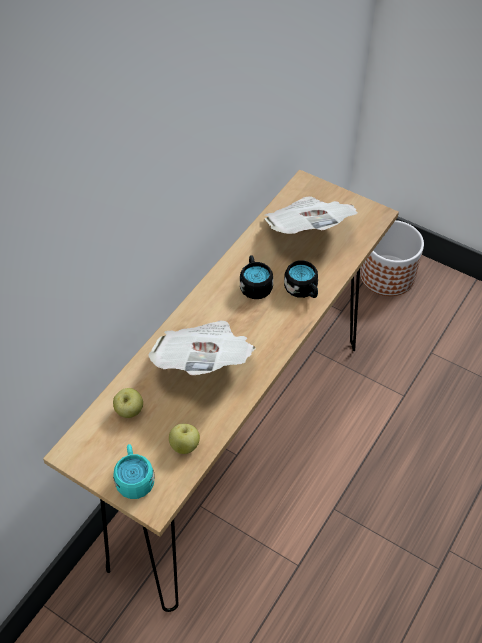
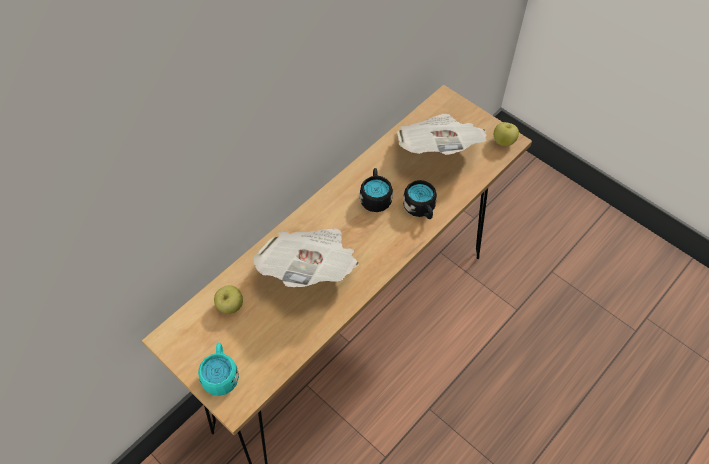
camera: 10 degrees right, 5 degrees up
apple [169,424,200,454] -> apple moved to [494,122,519,146]
planter [360,220,424,296] -> none

